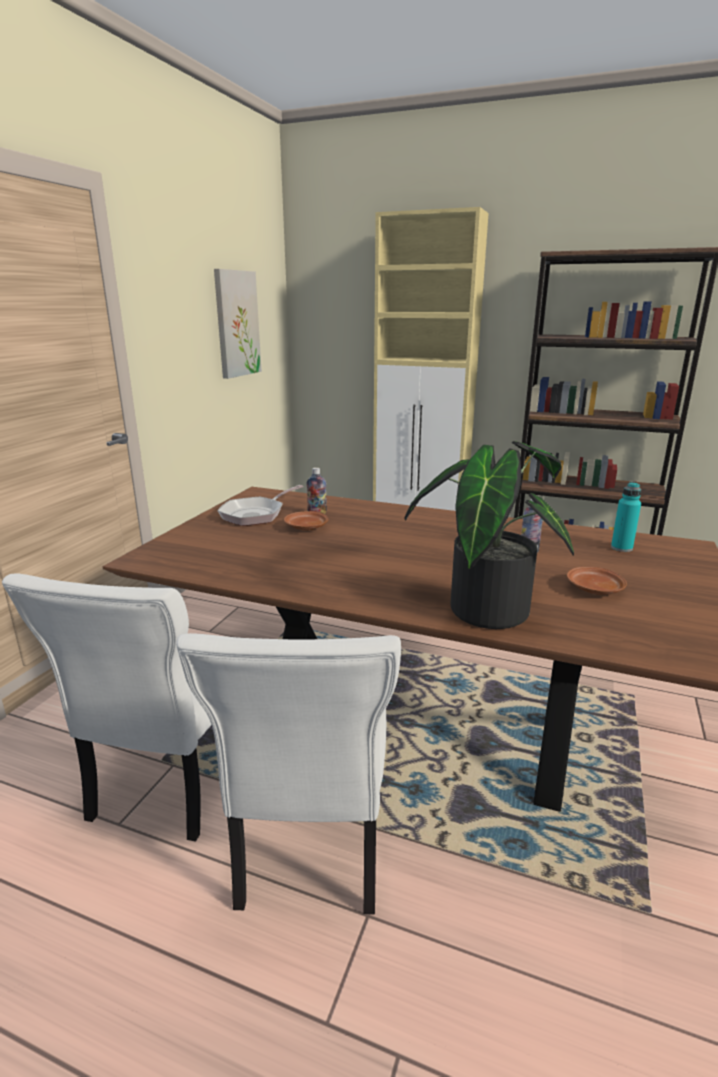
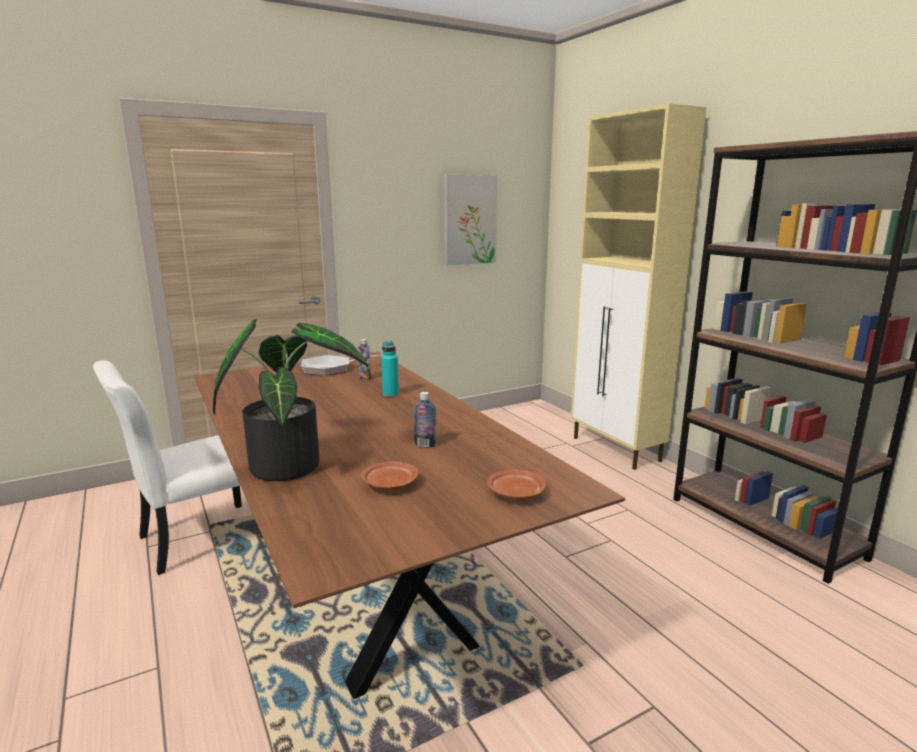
camera: 40 degrees right, 5 degrees down
white chair [176,633,401,915] -> none
brown plate [284,511,328,531] -> brown plate moved to [487,469,546,500]
turquoise bottle [611,482,641,552] -> turquoise bottle moved to [381,341,399,397]

